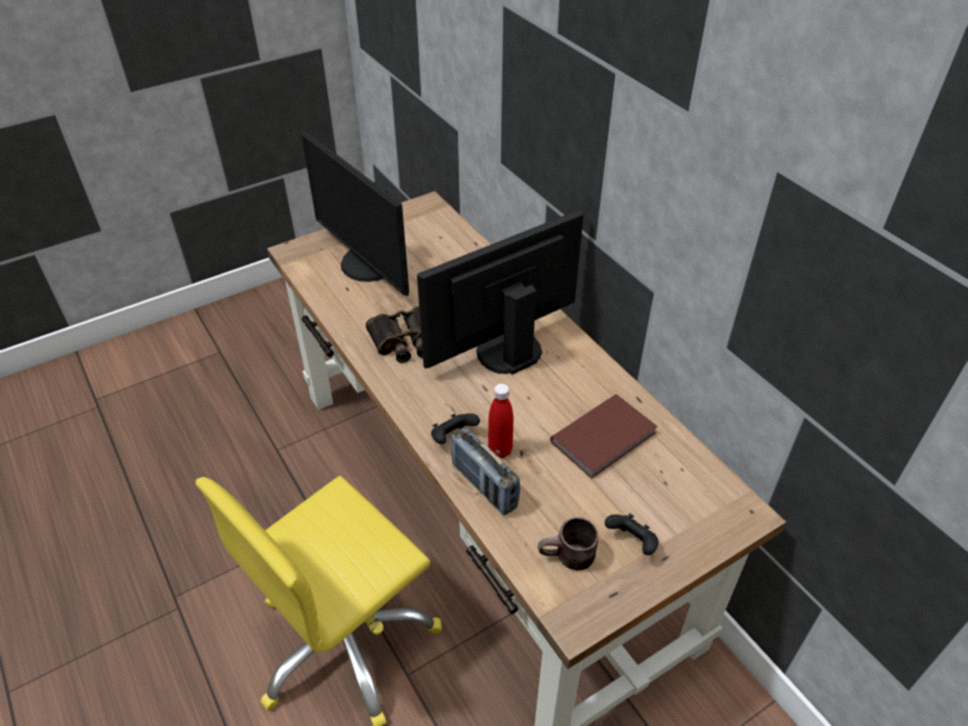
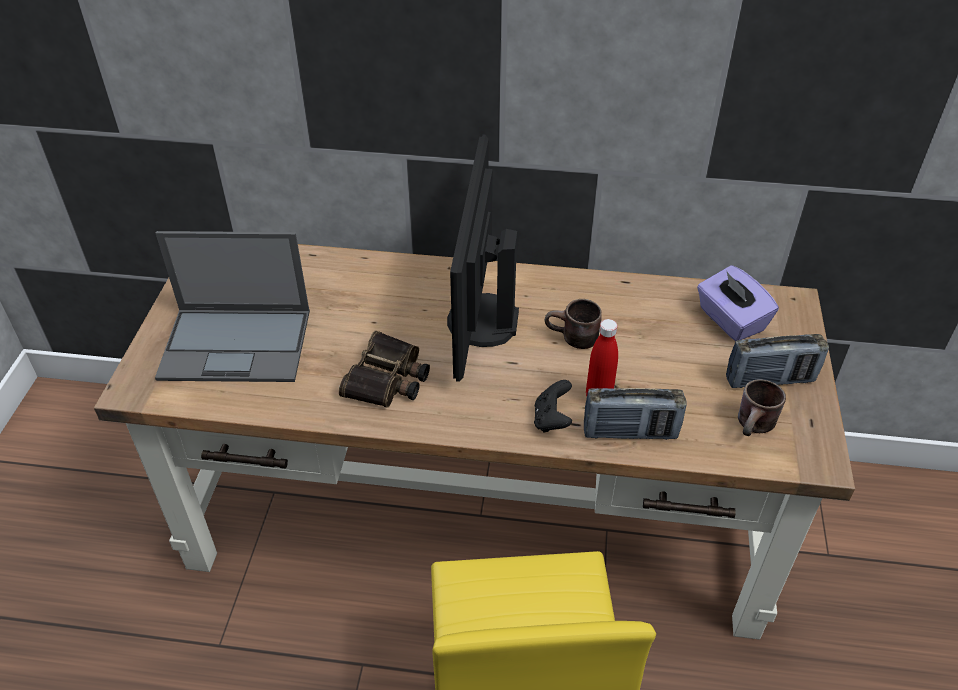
camera: 50 degrees left, 0 degrees up
monitor [301,131,409,296] -> laptop [155,231,310,382]
brown book [550,394,658,479] -> none
black game controller [605,513,658,555] -> radio [726,334,829,388]
none -> brown mug [545,299,602,349]
none -> purple tissue box [697,265,779,341]

